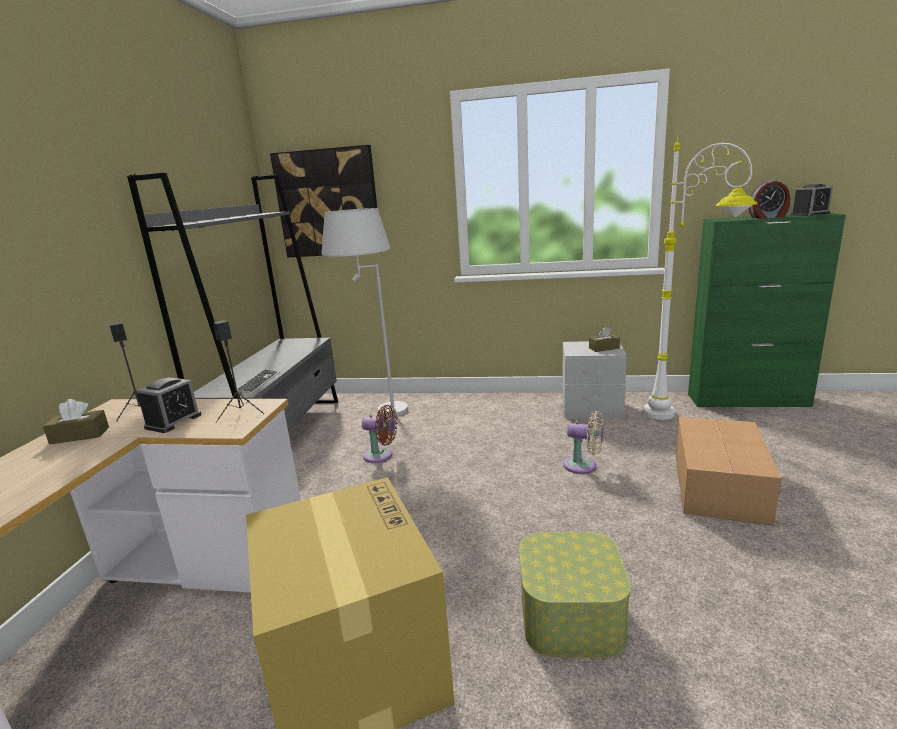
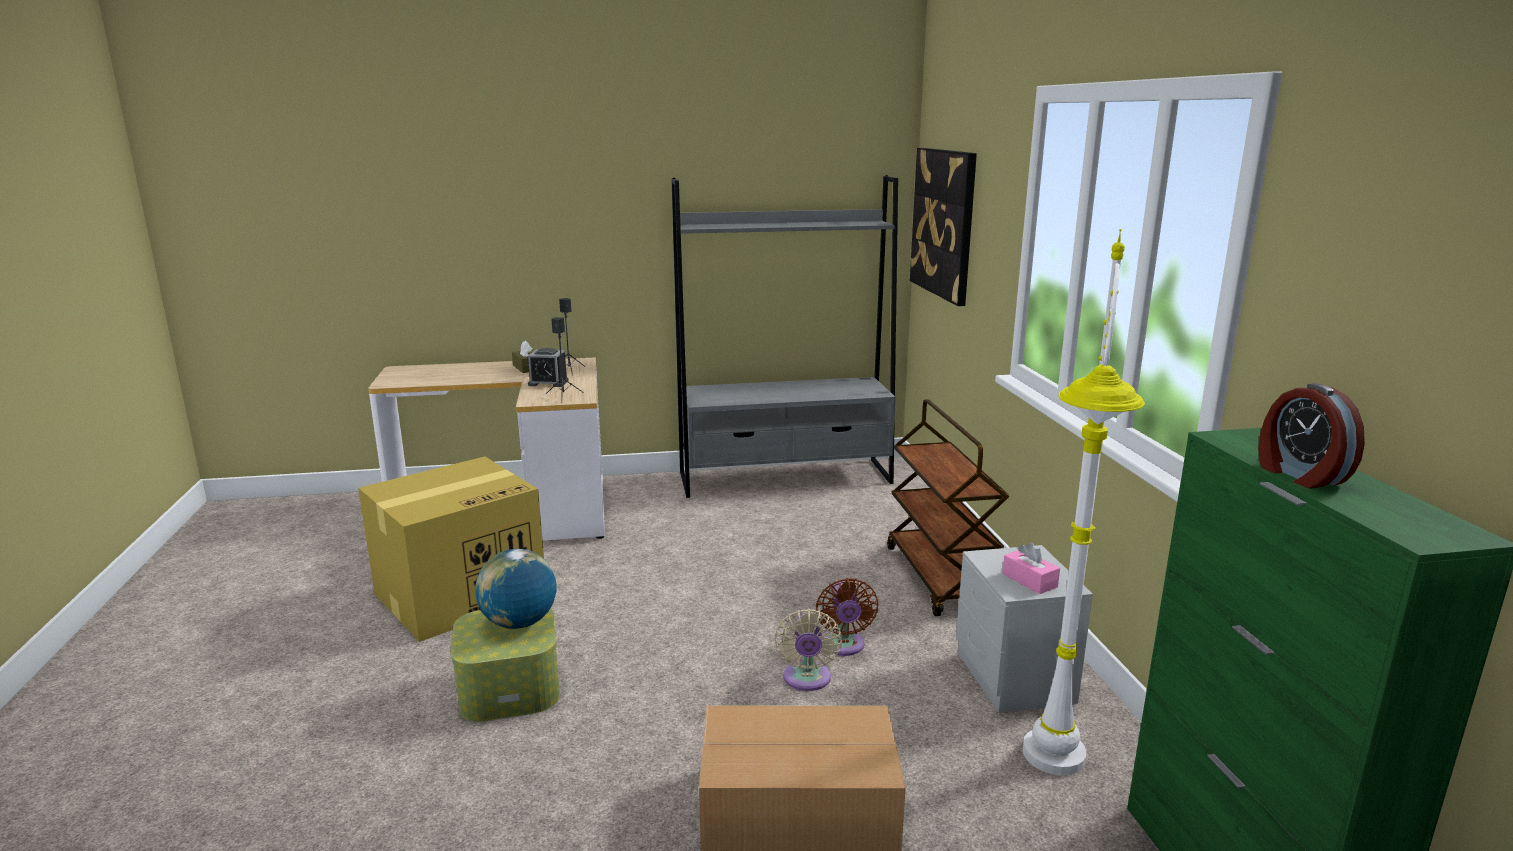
camera: 70 degrees right, 0 degrees up
keyboard [237,369,279,394] -> none
white floor lamp [322,208,408,417] -> none
brown fan [362,405,397,463] -> brown fan moved to [816,578,878,656]
brown tissue box [589,327,620,352] -> pink tissue box [1002,542,1060,594]
alarm clock [791,184,833,216] -> none
none -> globe [475,549,557,629]
none -> brown cart [887,399,1009,616]

